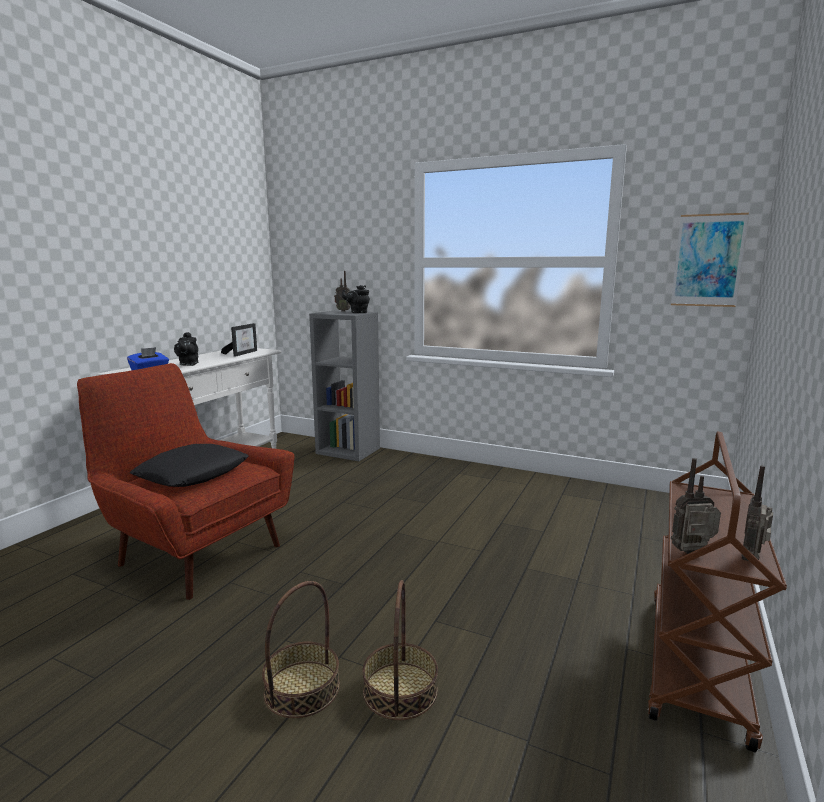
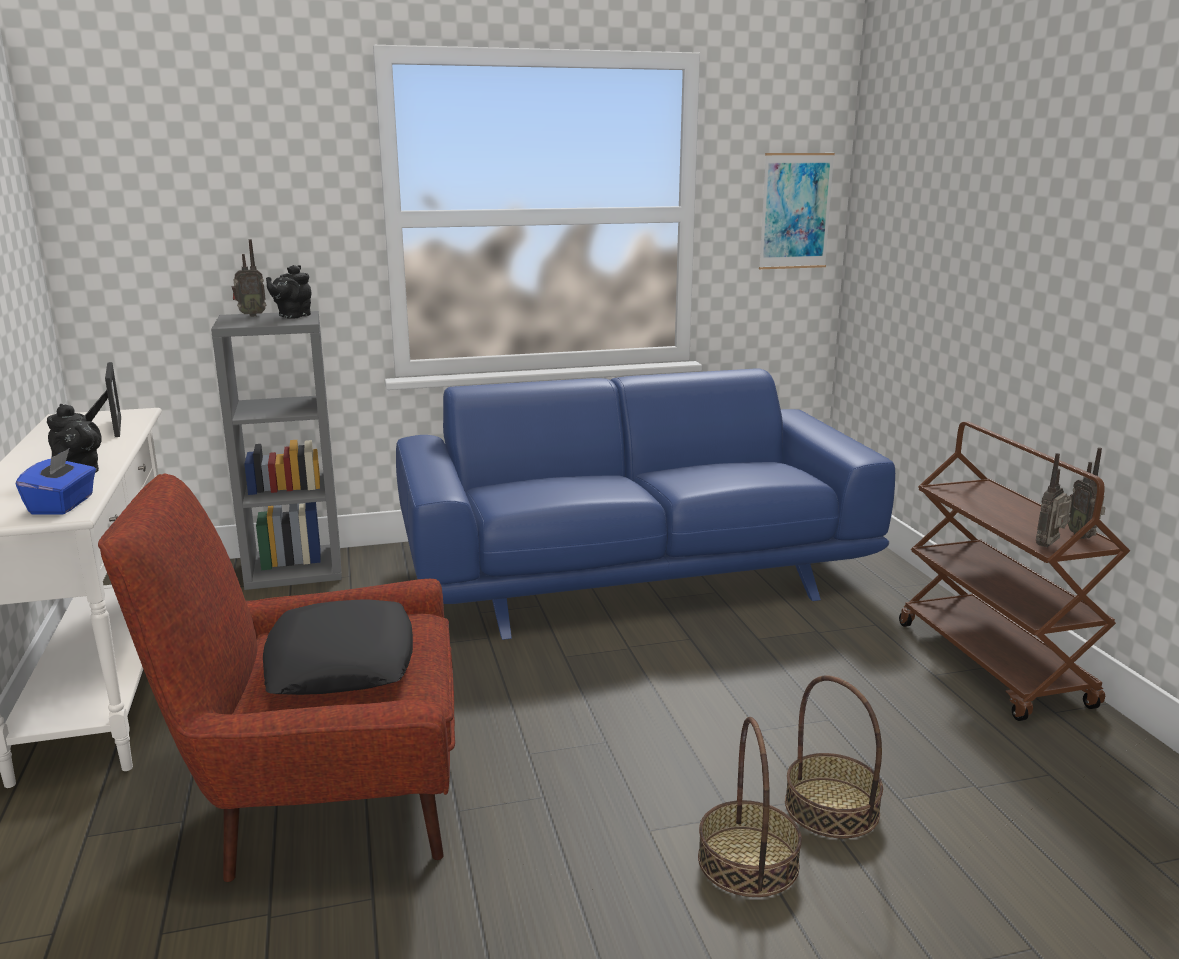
camera: 40 degrees left, 5 degrees up
none -> blue sofa [396,368,895,640]

